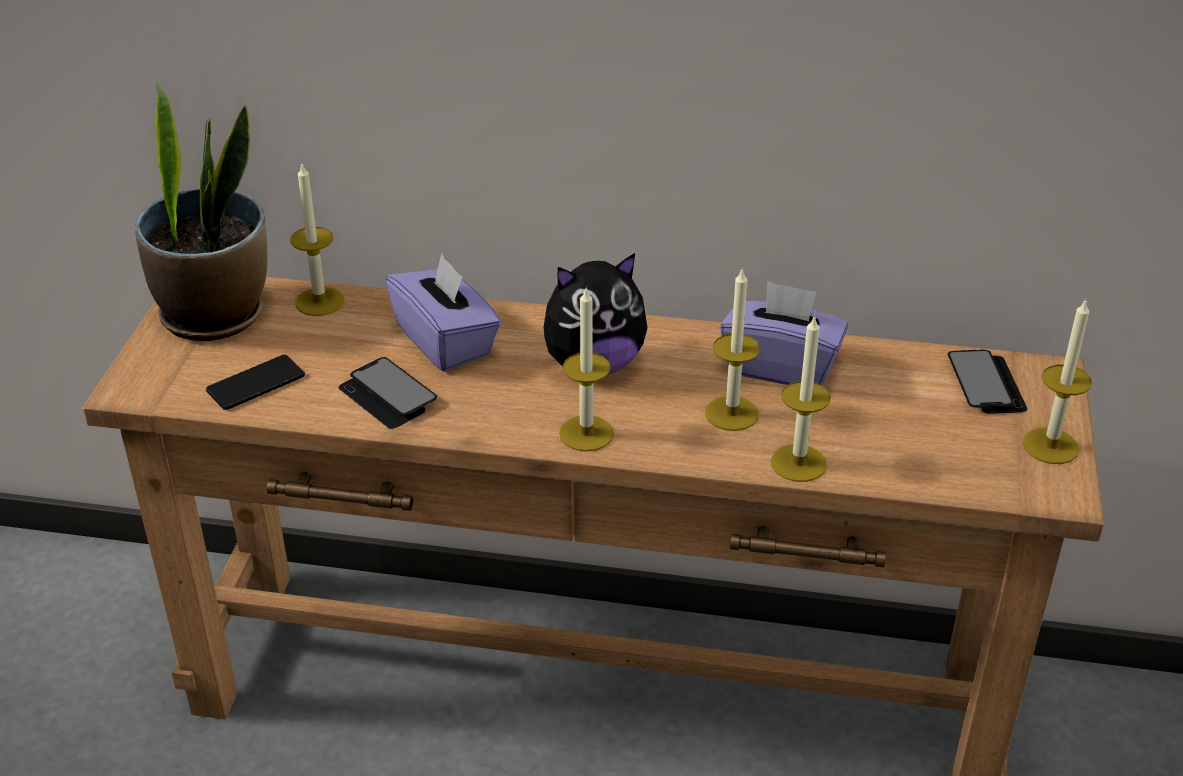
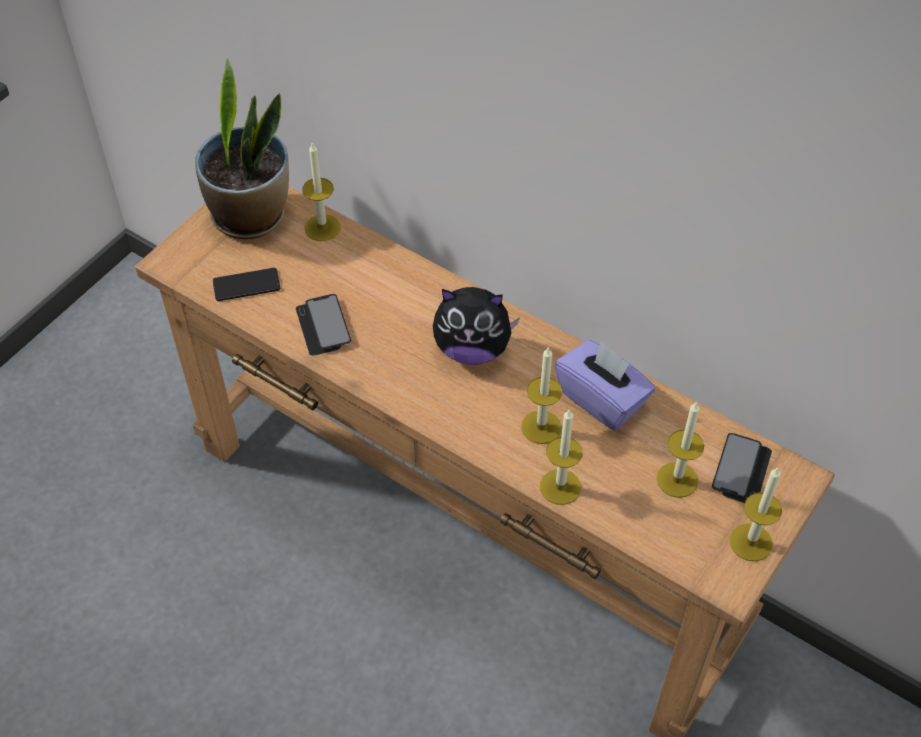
camera: 25 degrees right, 15 degrees up
purple tissue box [386,253,501,372] -> none
candle [559,286,614,452] -> candle moved to [656,401,704,498]

